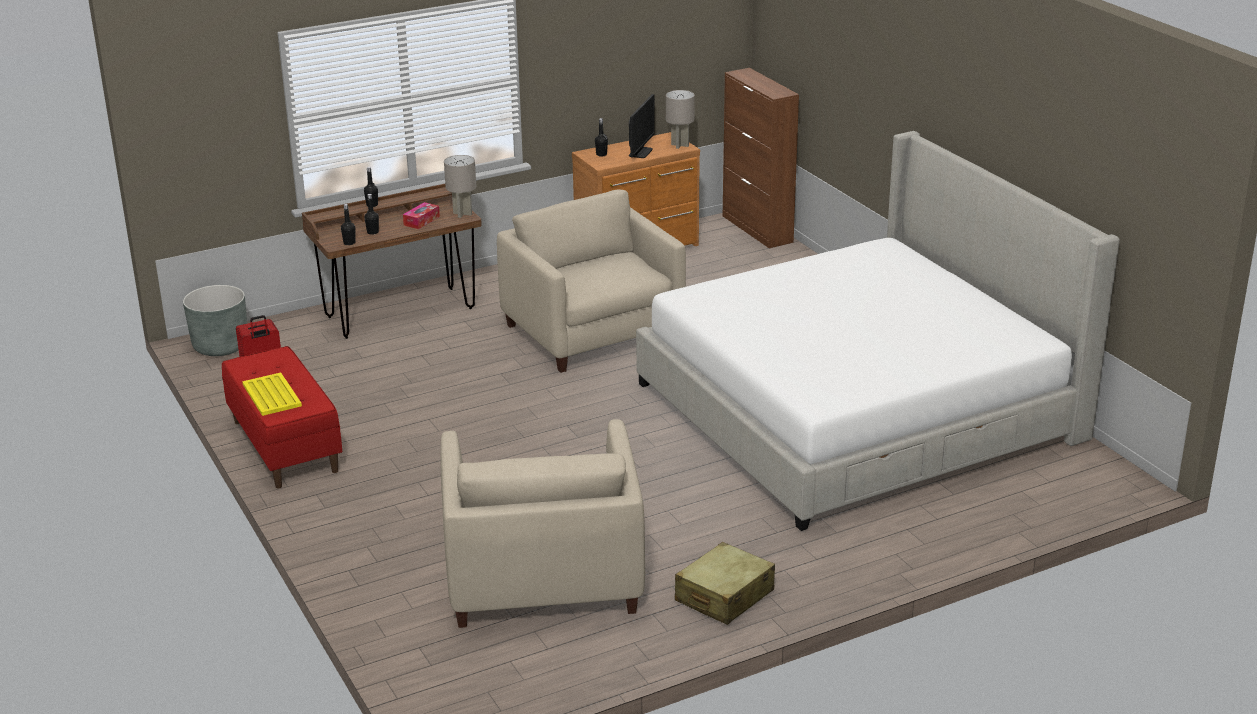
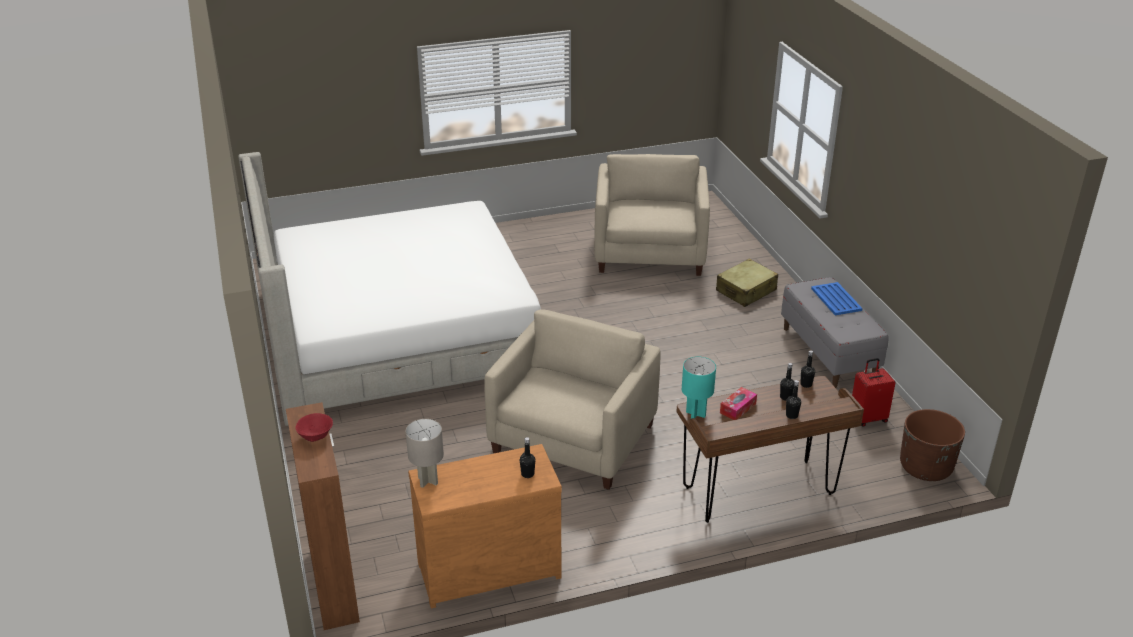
camera: 170 degrees left, 5 degrees up
grey planter [183,285,247,356] -> brown planter [900,409,965,481]
red bench [222,346,342,488] -> grey bench [781,277,889,388]
yellow tray [242,372,302,416] -> blue tray [811,282,862,315]
grey table lamp [444,155,476,218] -> turquoise table lamp [682,357,716,419]
beige armchair [497,189,686,373] -> beige armchair turned 135 degrees counterclockwise [484,309,661,490]
monitor [629,94,655,158] -> none
beige suitcase [675,542,775,625] -> beige suitcase moved to [716,259,778,307]
none -> red bowl [296,413,333,442]

